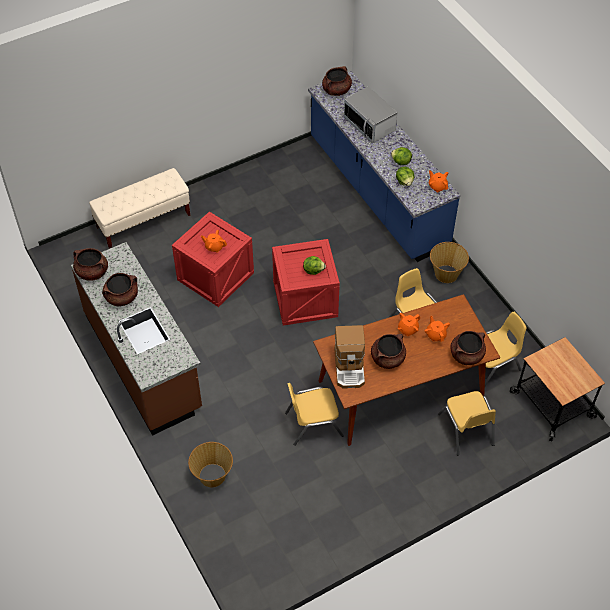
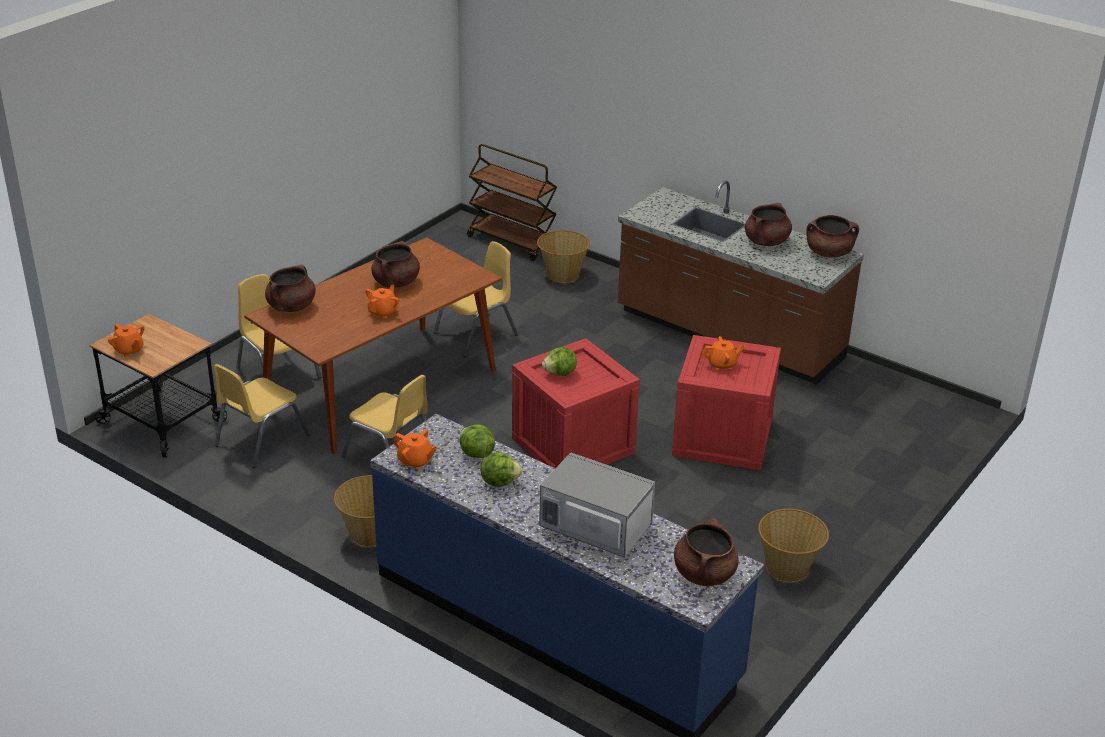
camera: 155 degrees right, 20 degrees down
beige bench [89,168,190,249] -> none
coffee machine [335,325,365,389] -> none
orange teapot [425,316,450,342] -> orange teapot moved to [108,323,145,357]
none -> brown cart [467,144,557,261]
none -> basket [758,509,829,582]

